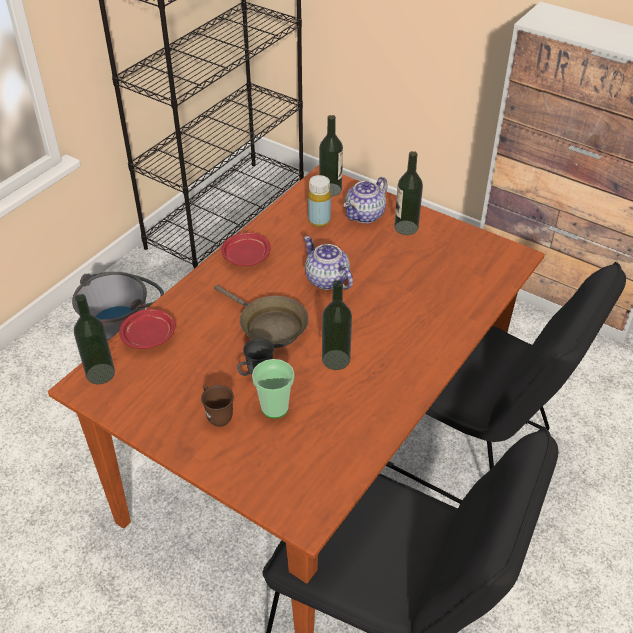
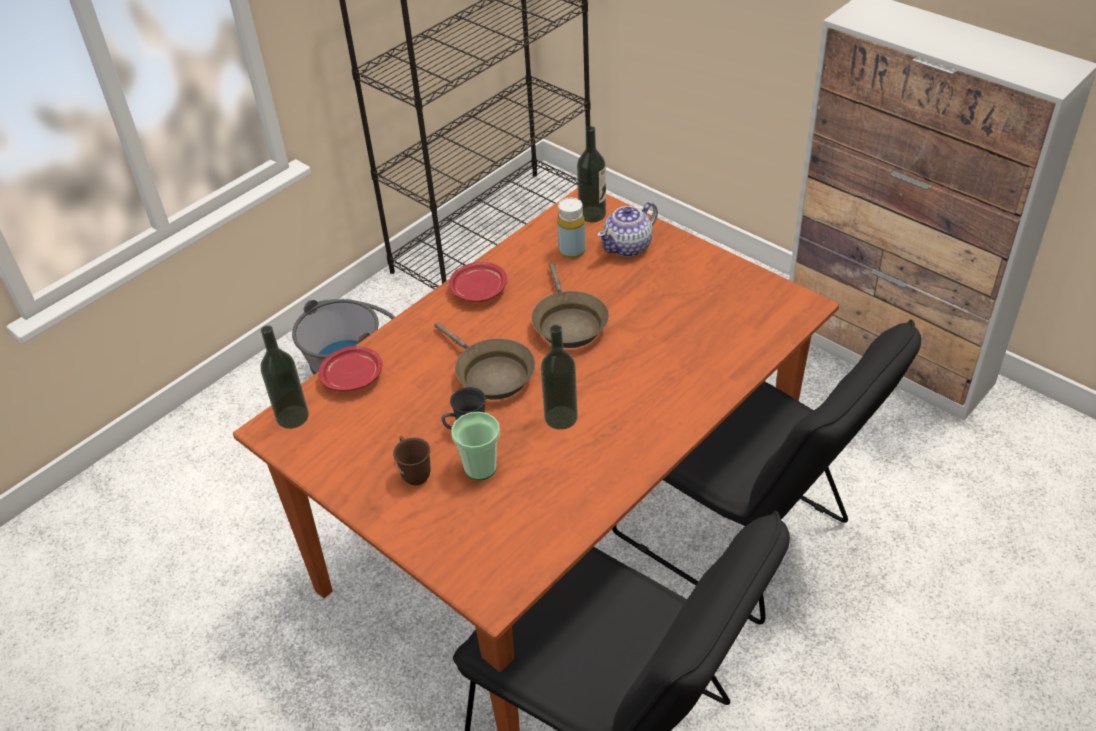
camera: 10 degrees right, 0 degrees up
teapot [304,236,353,290] -> brown frying pan [532,263,609,348]
bottle [394,151,423,235] -> none

